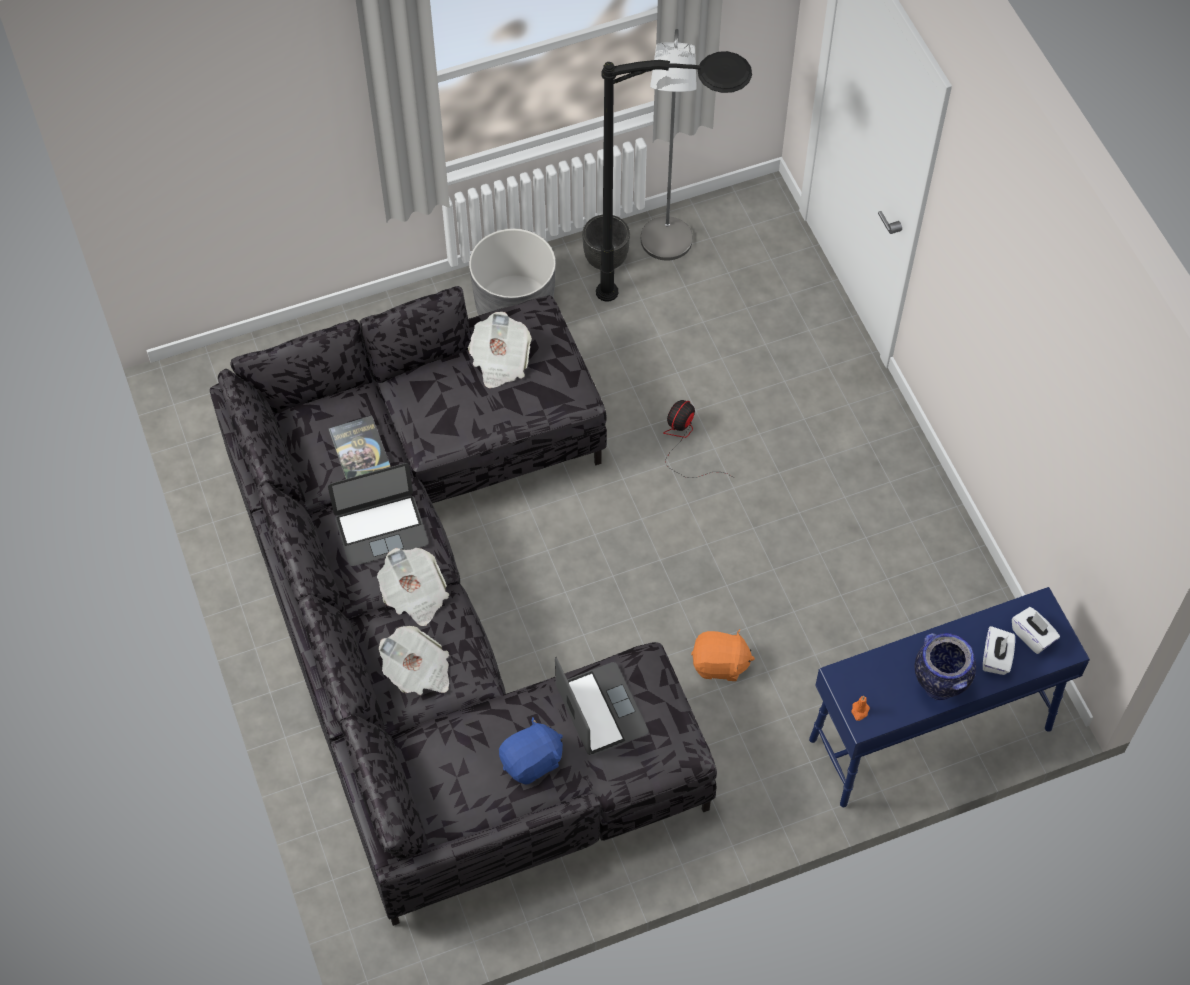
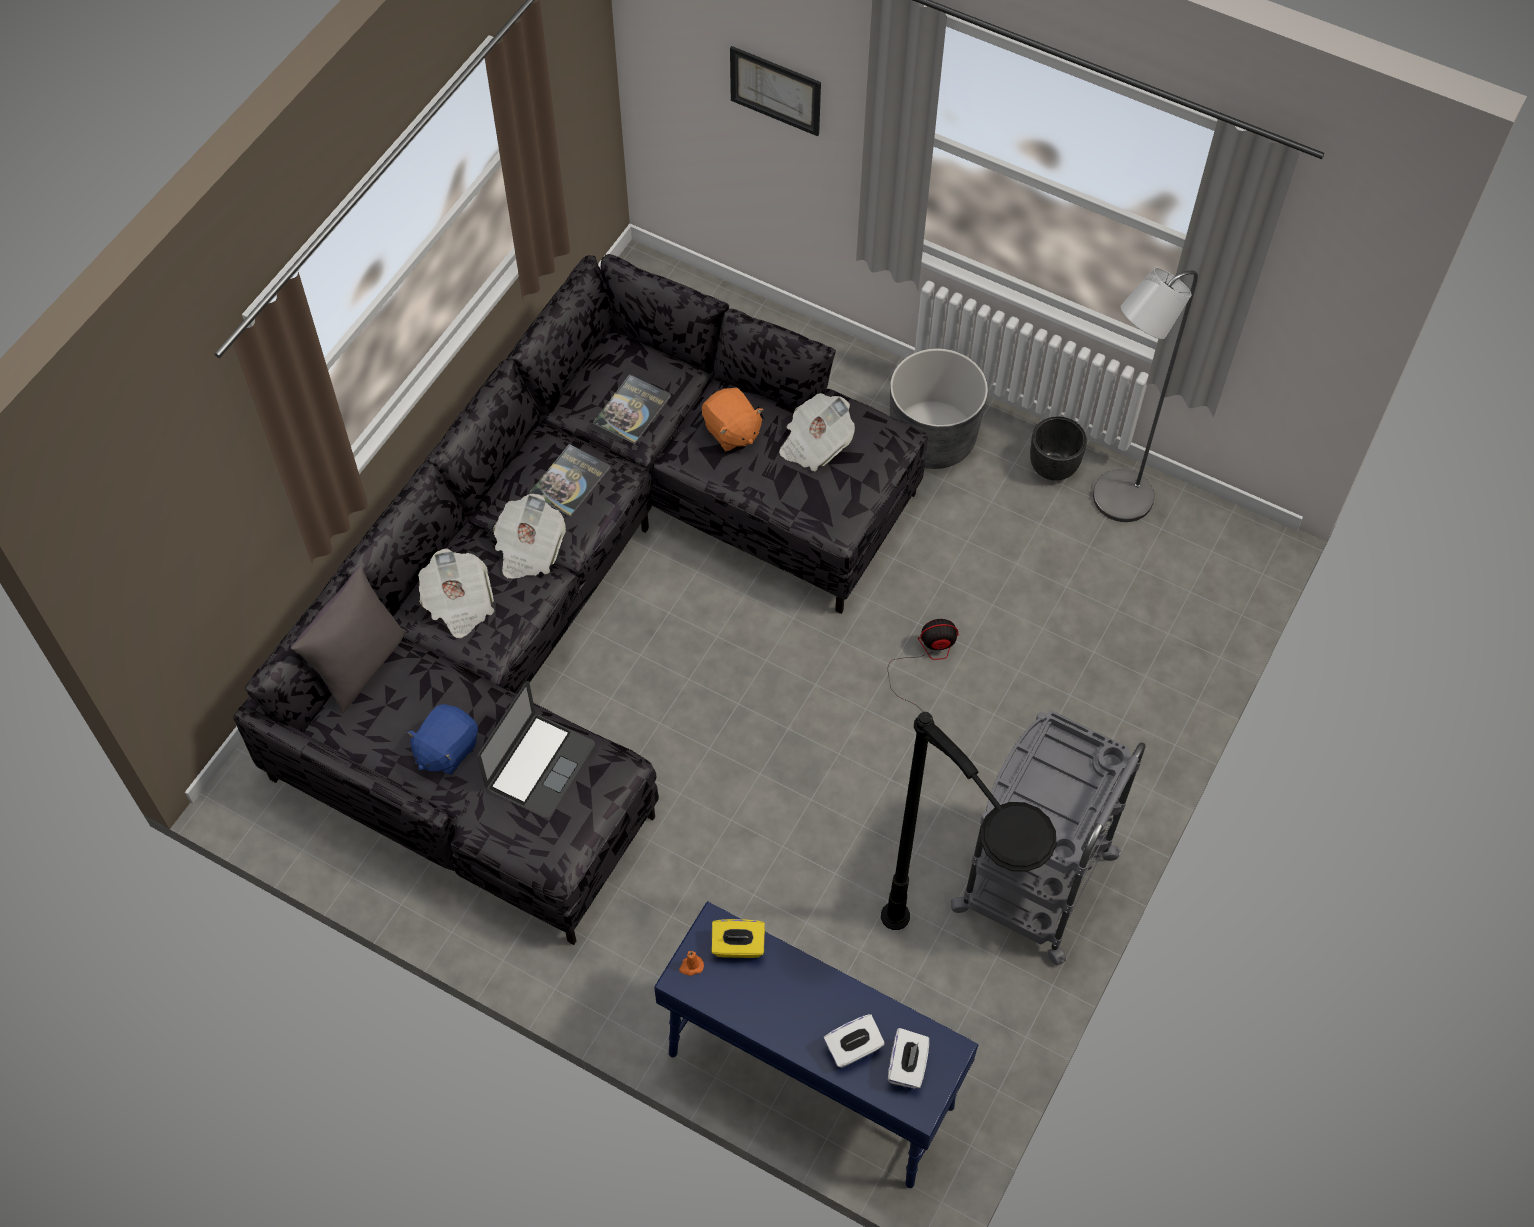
camera: 50 degrees right, 0 degrees up
laptop [328,463,429,566] -> book [529,444,610,517]
blue plush toy [499,717,563,785] -> blue plush toy turned 105 degrees clockwise [407,704,478,775]
black floor lamp [596,51,752,302] -> black floor lamp moved to [881,712,1056,930]
orange plush toy [691,629,755,681] -> orange plush toy moved to [702,387,764,451]
vase [914,633,976,700] -> none
none -> grey pillow [291,566,407,713]
none -> yellow tissue box [712,919,765,958]
none -> picture [730,46,821,136]
none -> grey cart [951,711,1146,965]

